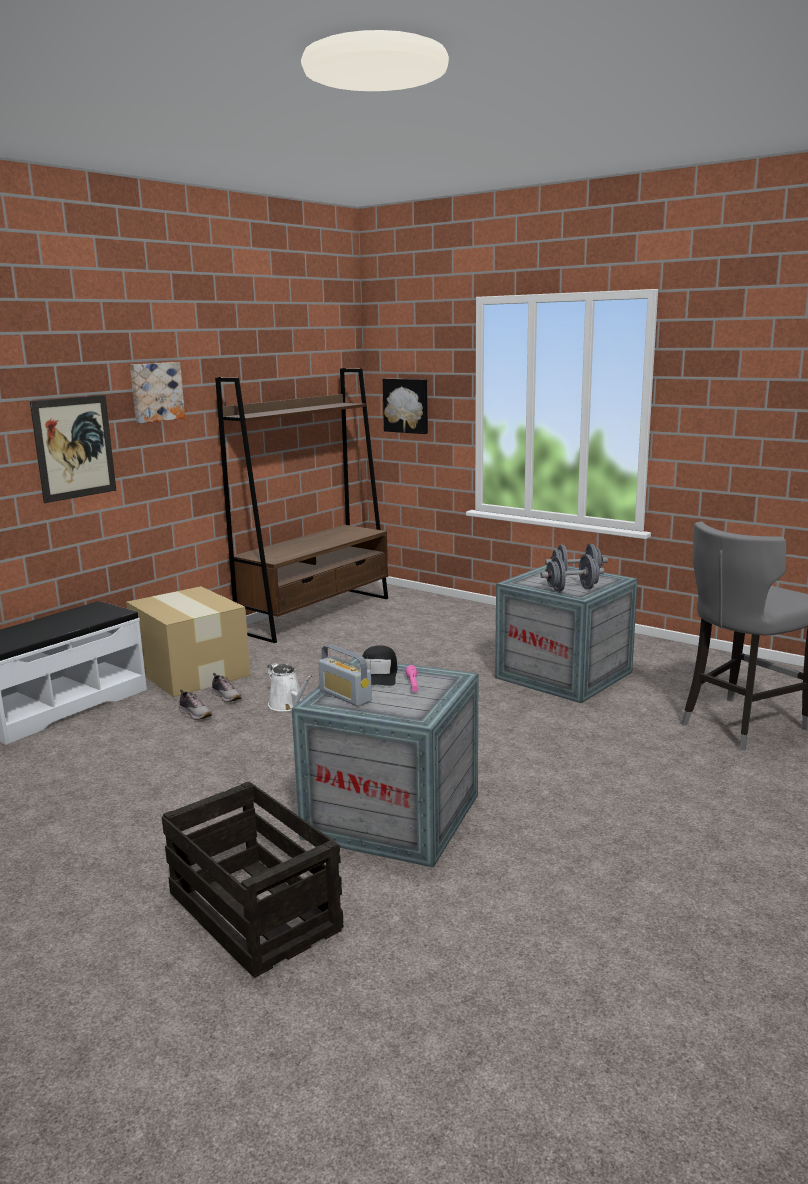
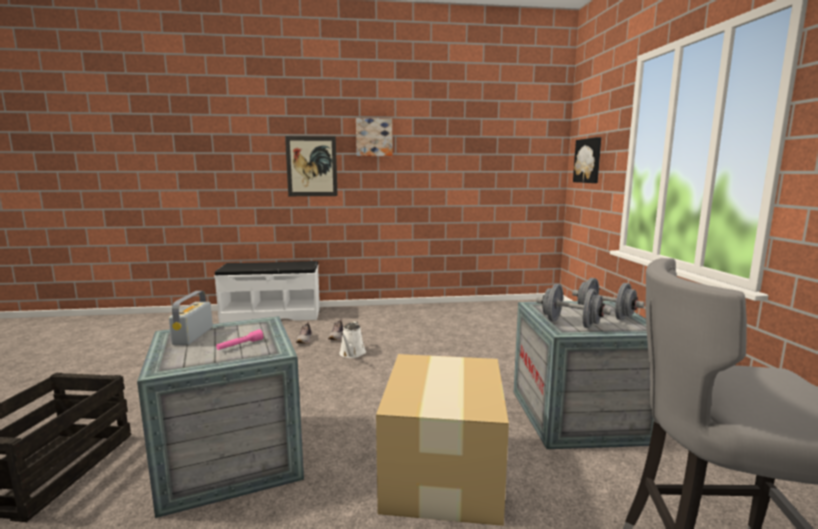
camera: 45 degrees right, 5 degrees down
cardboard box [126,586,250,697] -> cardboard box moved to [376,354,509,526]
brown bookcase [215,368,388,643] -> none
black cap [362,645,397,686] -> none

